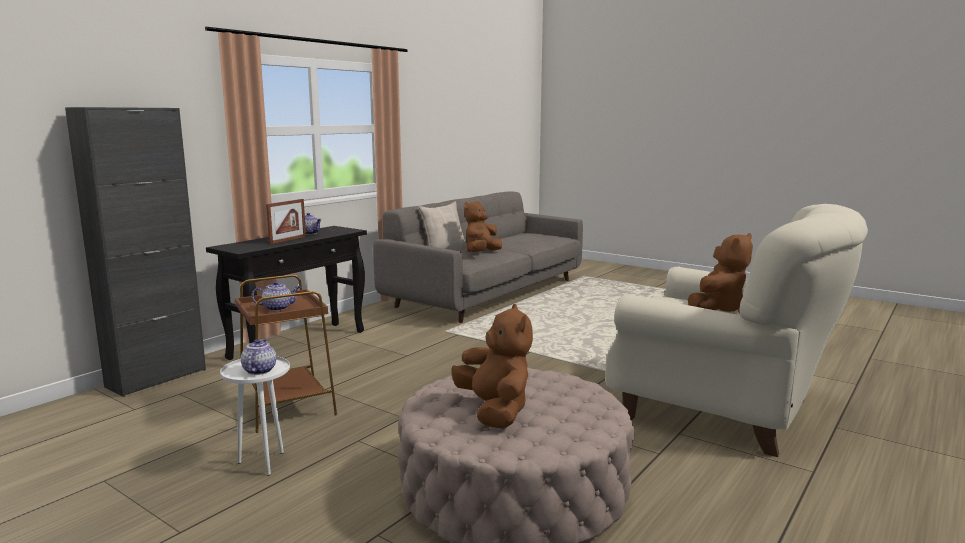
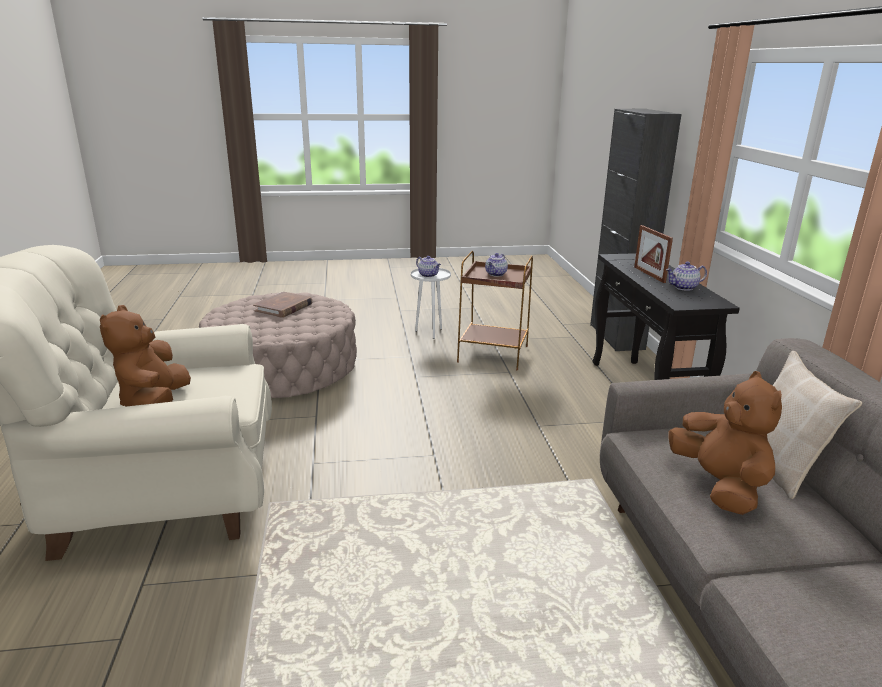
camera: 135 degrees right, 10 degrees up
brown plush toy [452,304,533,429] -> brown book [253,292,313,318]

